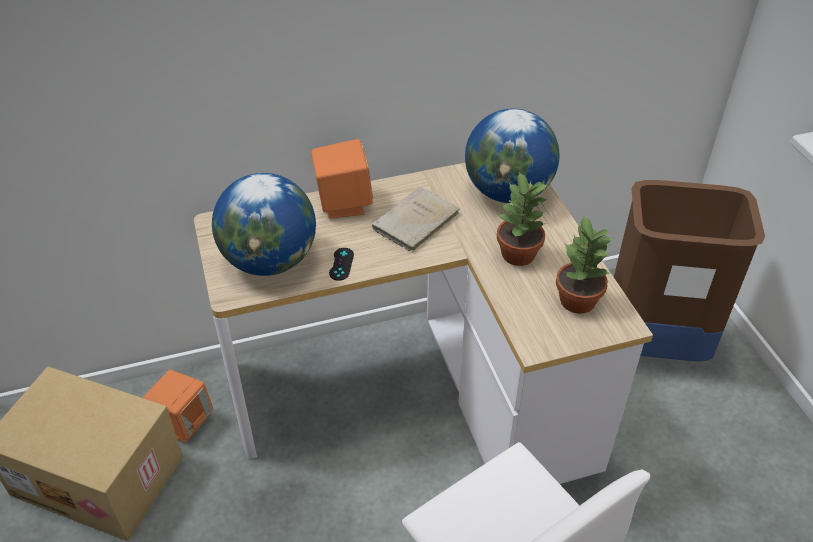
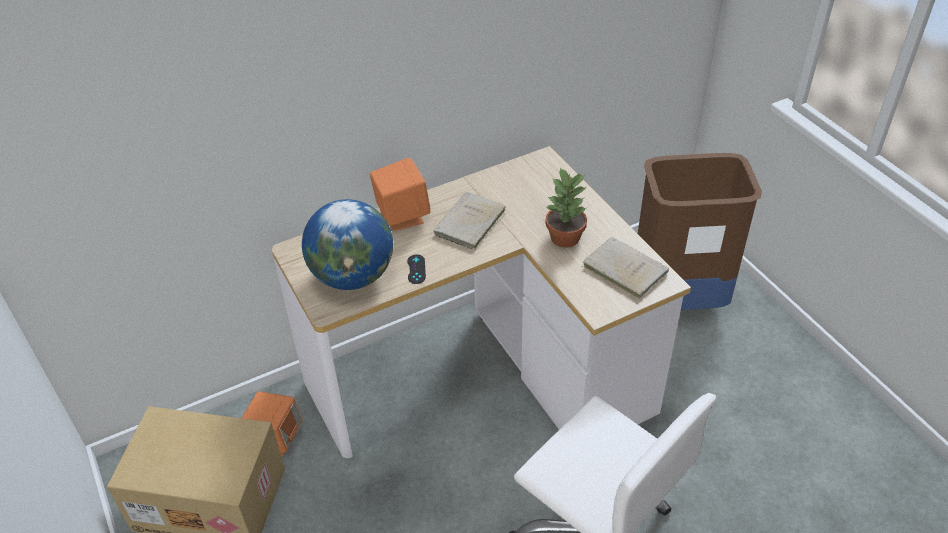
camera: 10 degrees left, 0 degrees up
globe [465,109,559,203] -> none
potted plant [556,216,614,314] -> beige book [582,237,669,299]

